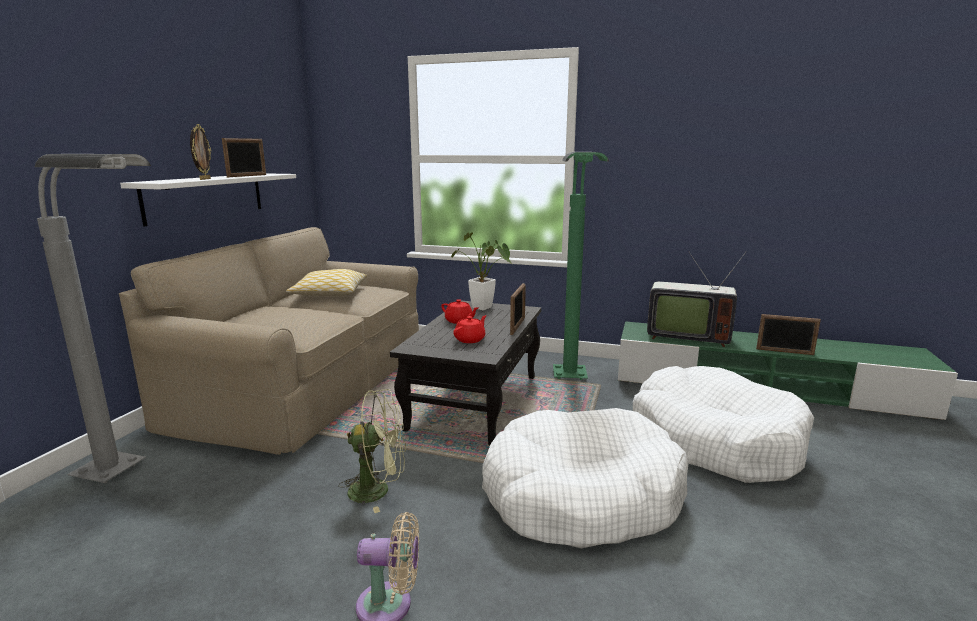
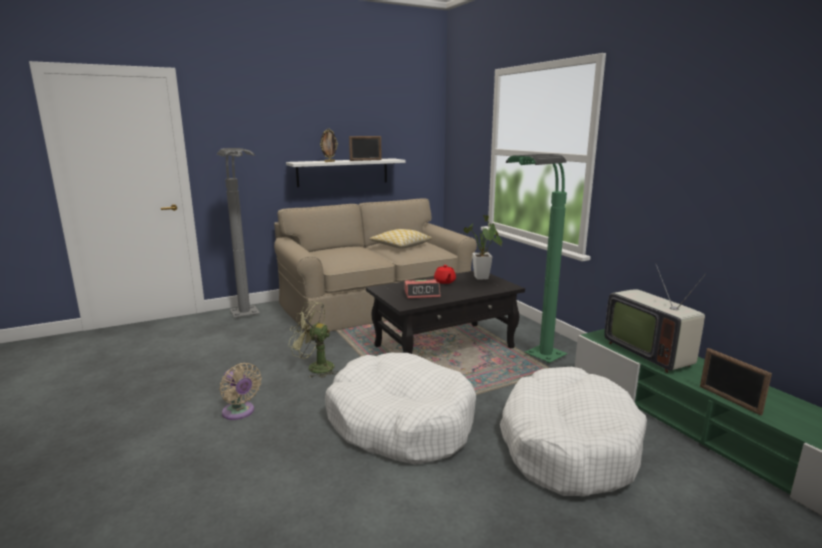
camera: 45 degrees right, 0 degrees up
green fan [338,389,406,513] -> green fan turned 150 degrees clockwise [289,301,338,378]
red teapot [453,315,486,343] -> alarm clock [405,279,440,299]
picture frame [510,283,526,335] -> none

